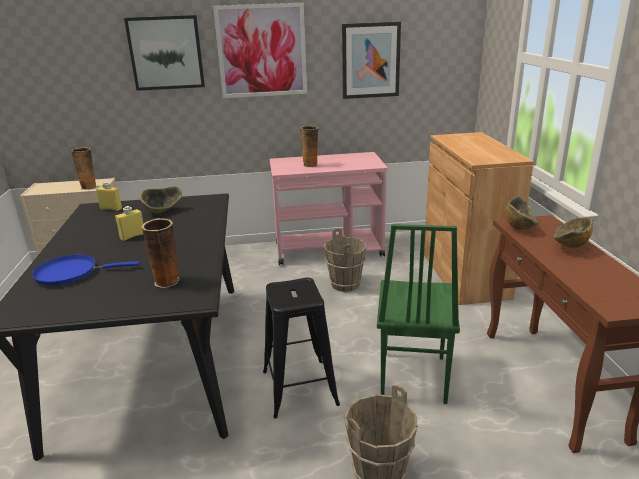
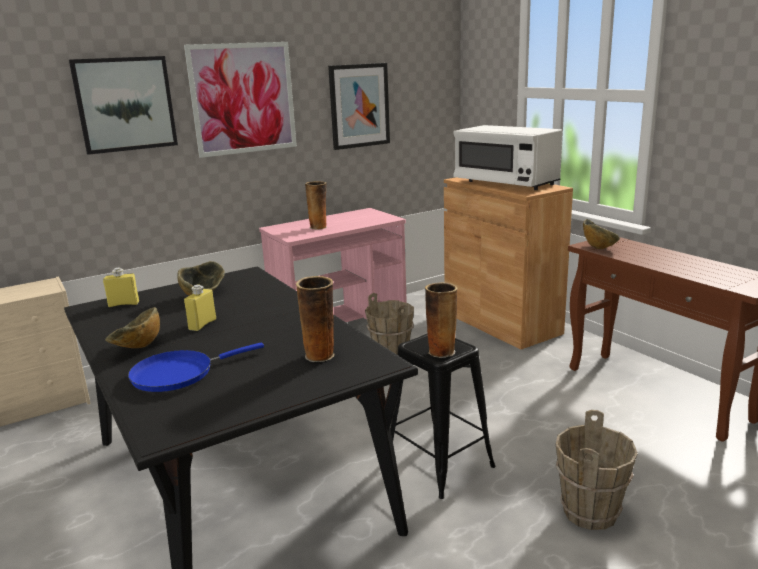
camera: 25 degrees left, 5 degrees down
vase [71,148,97,190] -> vase moved to [425,282,458,358]
green chair [377,224,460,404] -> none
bowl [554,217,593,248] -> bowl moved to [105,307,160,348]
none -> white microwave [453,125,562,190]

